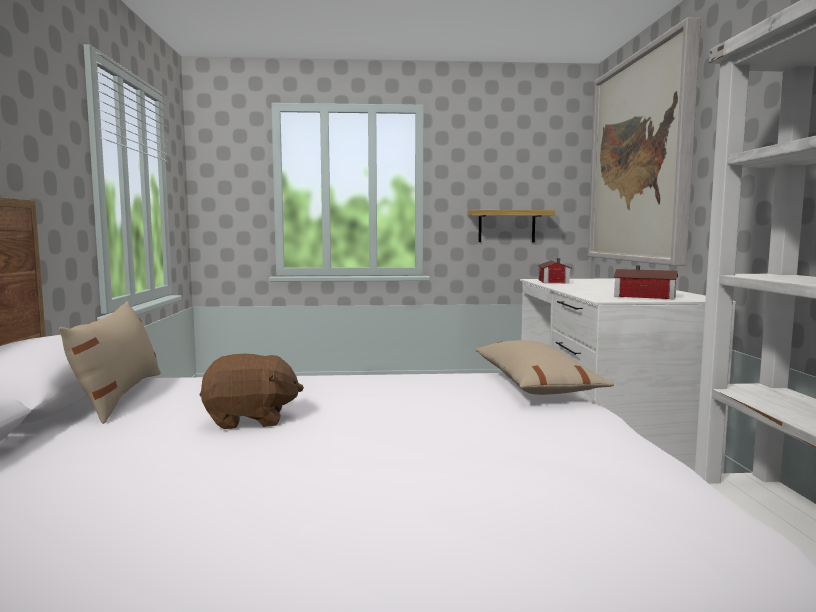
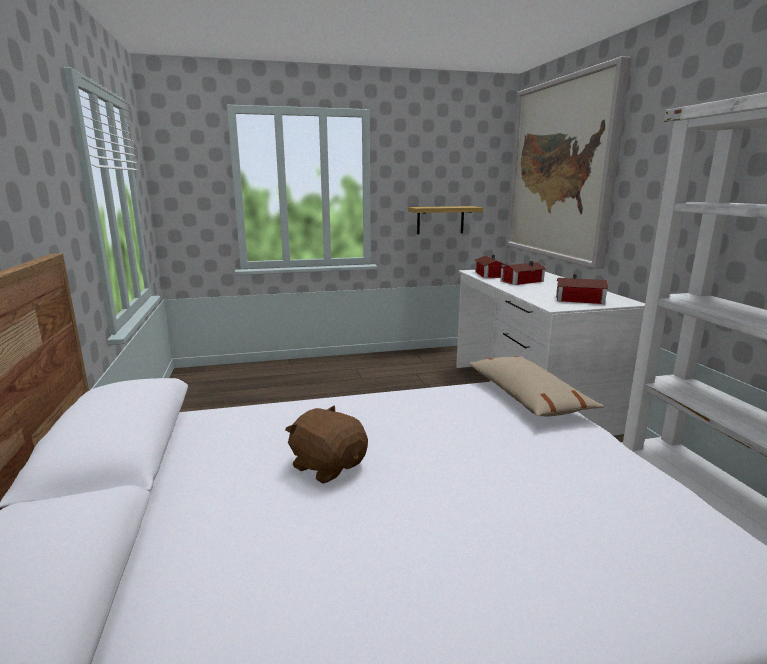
camera: 10 degrees left, 10 degrees up
beige pillow [59,301,161,424] -> none
brown plush toy [200,354,304,429] -> brown plush toy turned 120 degrees counterclockwise [285,406,368,484]
none -> toy house [500,261,547,285]

